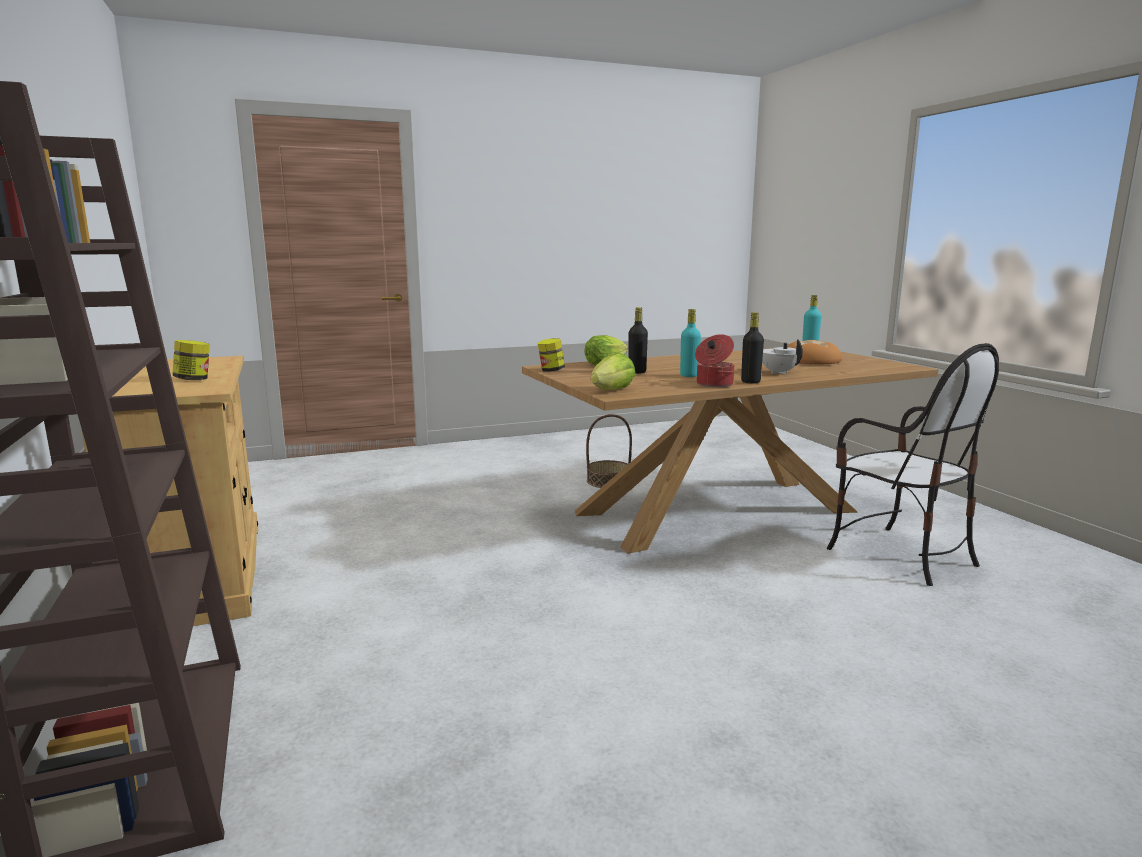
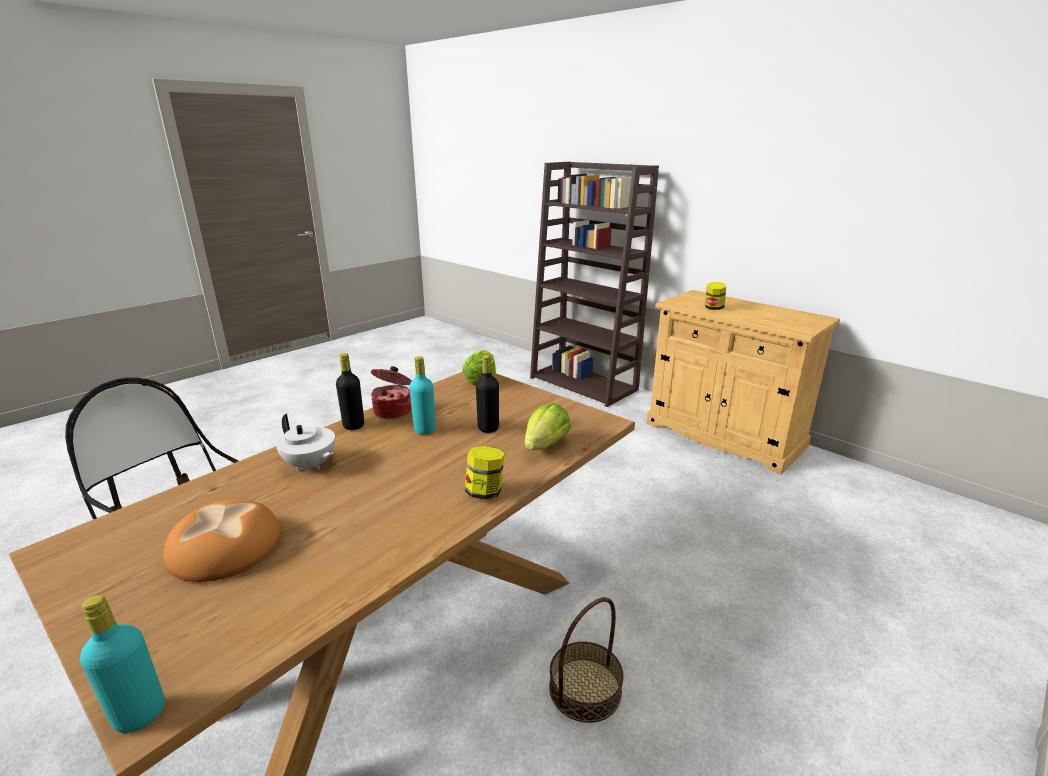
camera: 155 degrees right, 10 degrees up
jar [537,338,565,372] -> jar moved to [465,446,505,500]

